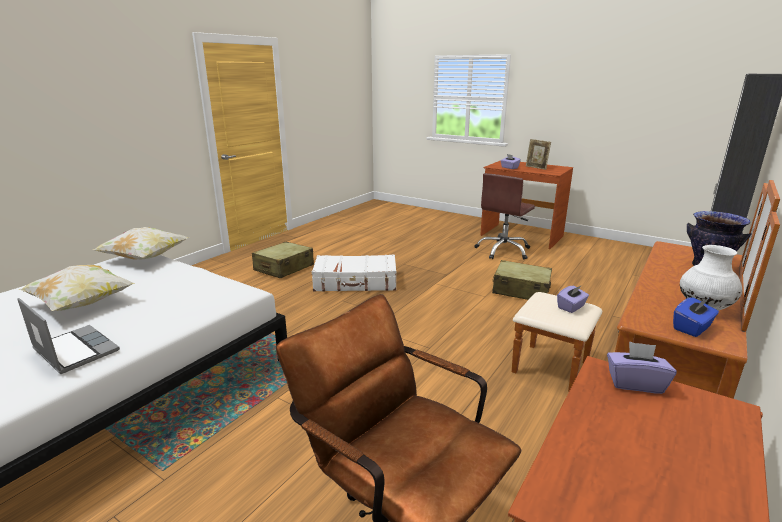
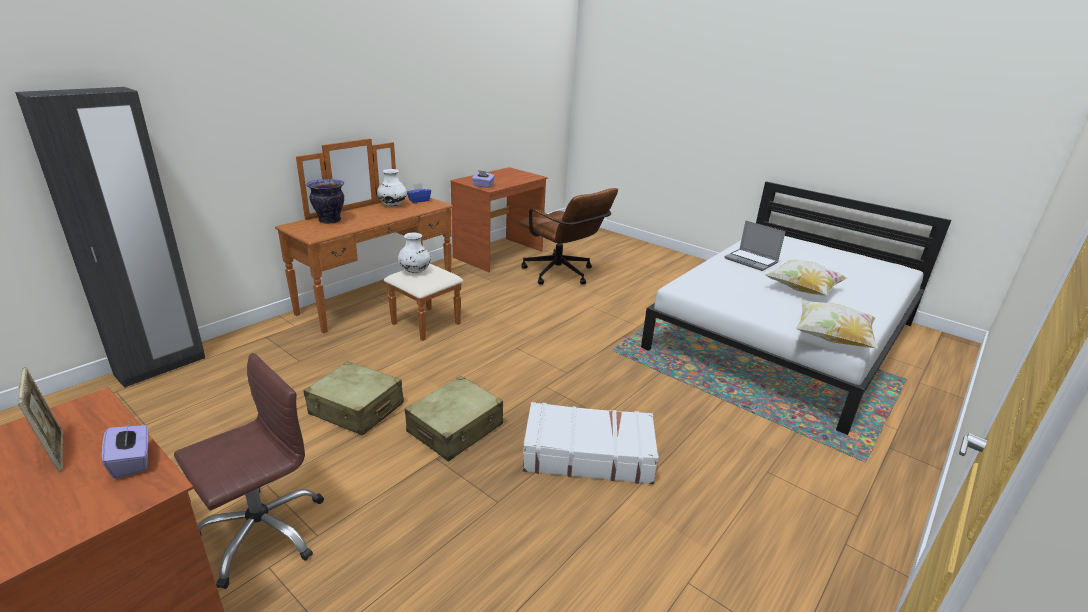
camera: 175 degrees left, 5 degrees up
beige suitcase [252,242,314,278] -> beige suitcase moved to [405,376,503,462]
purple tissue box [557,285,589,313] -> white vase [398,233,431,273]

